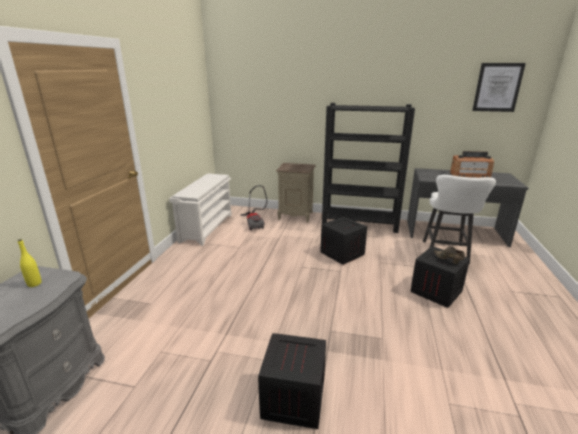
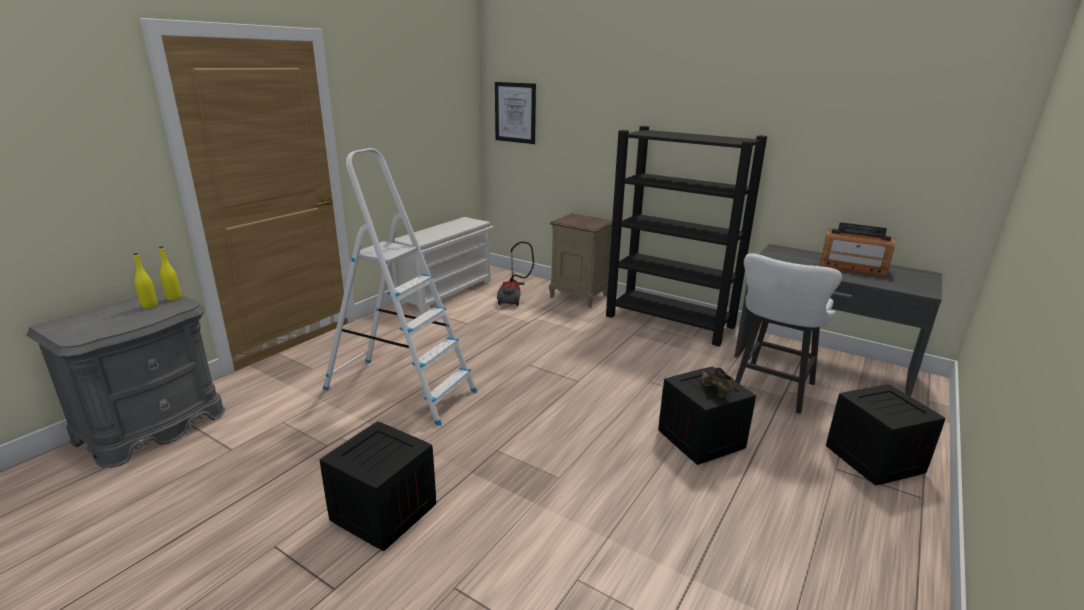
camera: 20 degrees right, 0 degrees up
crate [321,217,367,265] -> crate moved to [826,384,945,486]
picture [472,63,526,112] -> picture moved to [495,82,536,144]
none -> yellow bottle [159,246,181,300]
none -> white step ladder [323,148,477,426]

